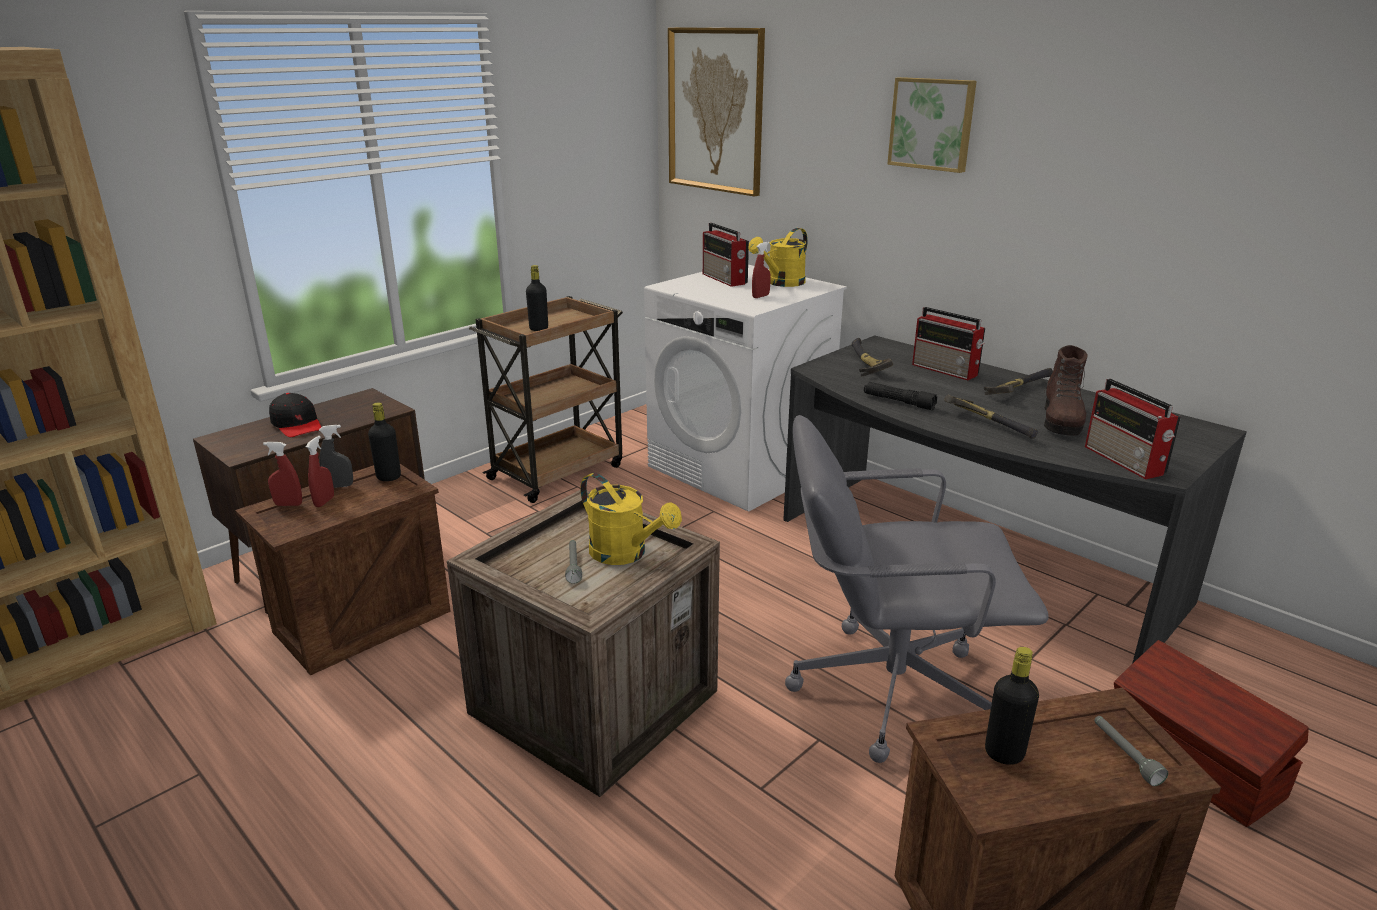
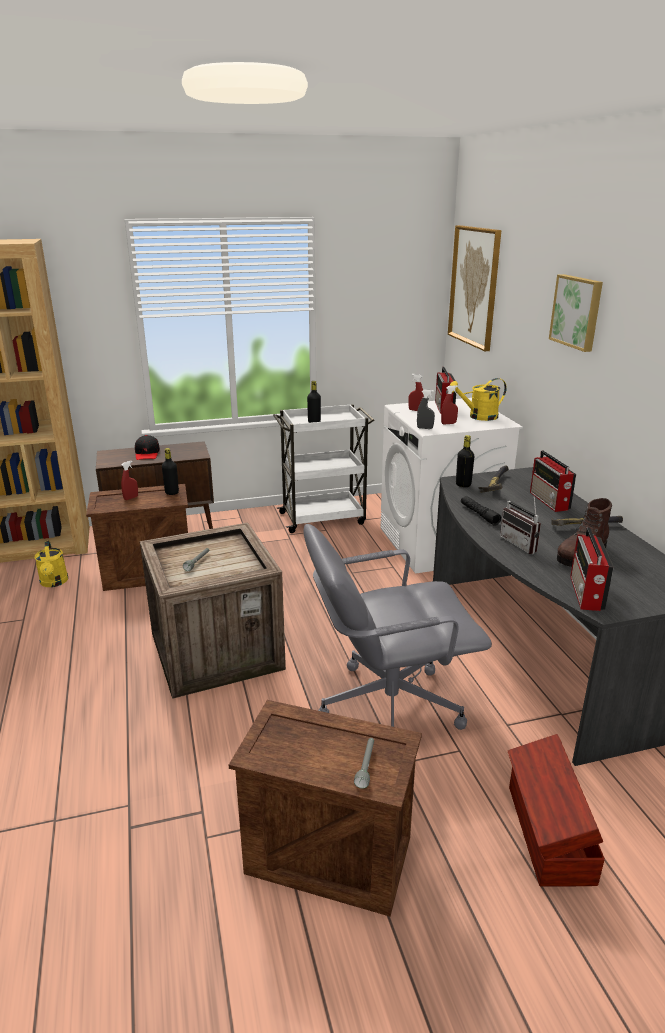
camera: 30 degrees right, 0 degrees up
red spray bottle [263,442,302,506] -> red spray bottle moved to [408,374,424,411]
grey spray bottle [319,425,353,488] -> grey spray bottle moved to [417,390,435,429]
brown cart [469,296,623,503] -> white cart [273,404,375,533]
yellow watering can [580,473,682,565] -> yellow watering can moved to [35,541,68,587]
grey office chair [785,415,1049,763] -> grey office chair turned 45 degrees counterclockwise [303,524,492,730]
hammer [944,395,1038,439] -> radio [500,496,541,554]
black bottle [985,647,1039,765] -> black bottle moved to [456,435,474,487]

